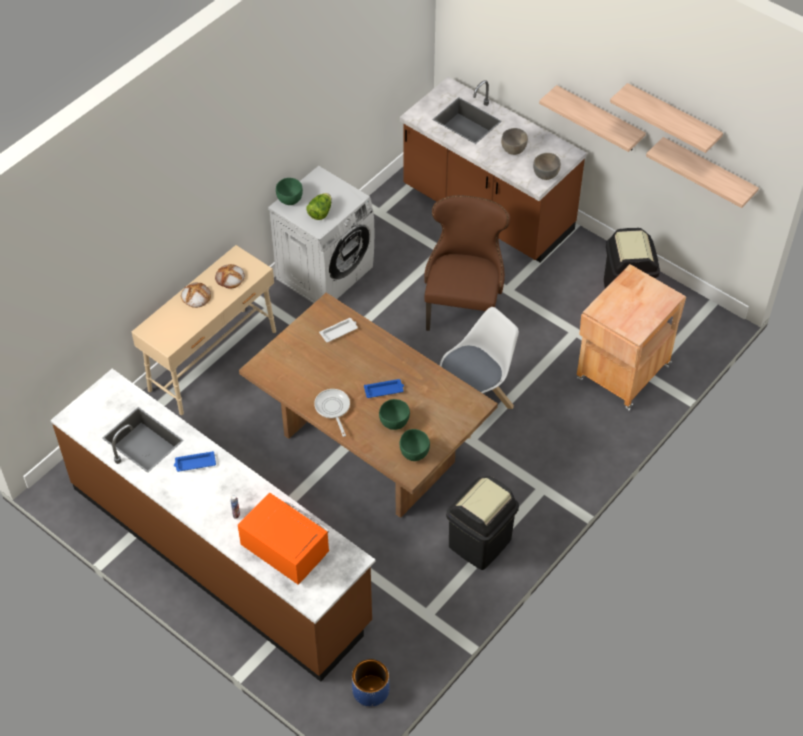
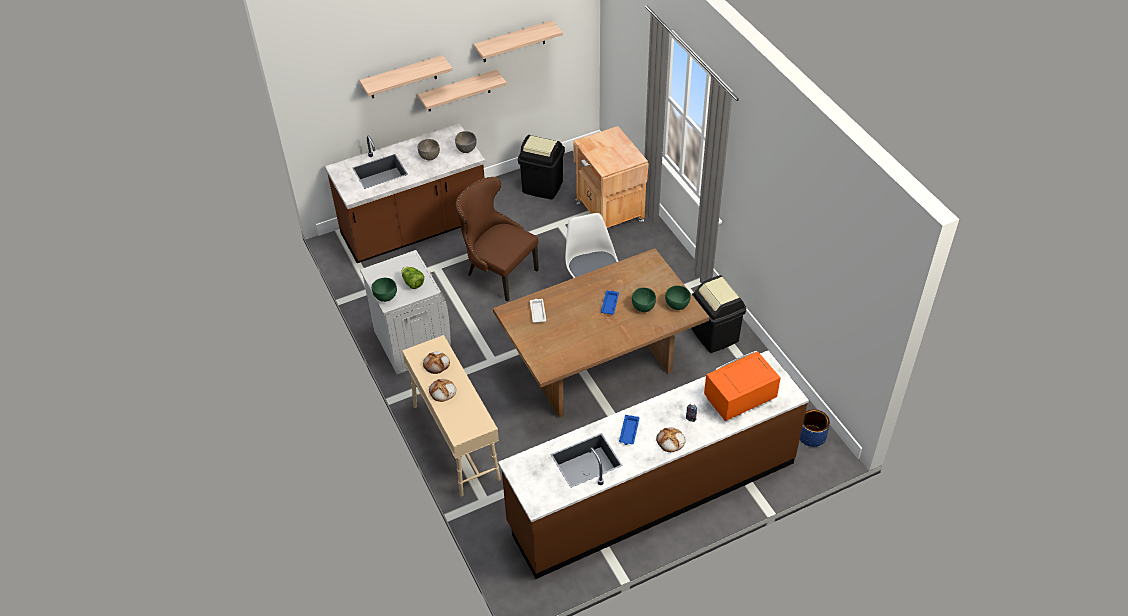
camera: 65 degrees left, 5 degrees down
frying pan [314,389,350,437] -> none
shelf [646,137,759,208] -> shelf moved to [359,55,452,98]
none -> bread [656,427,686,452]

